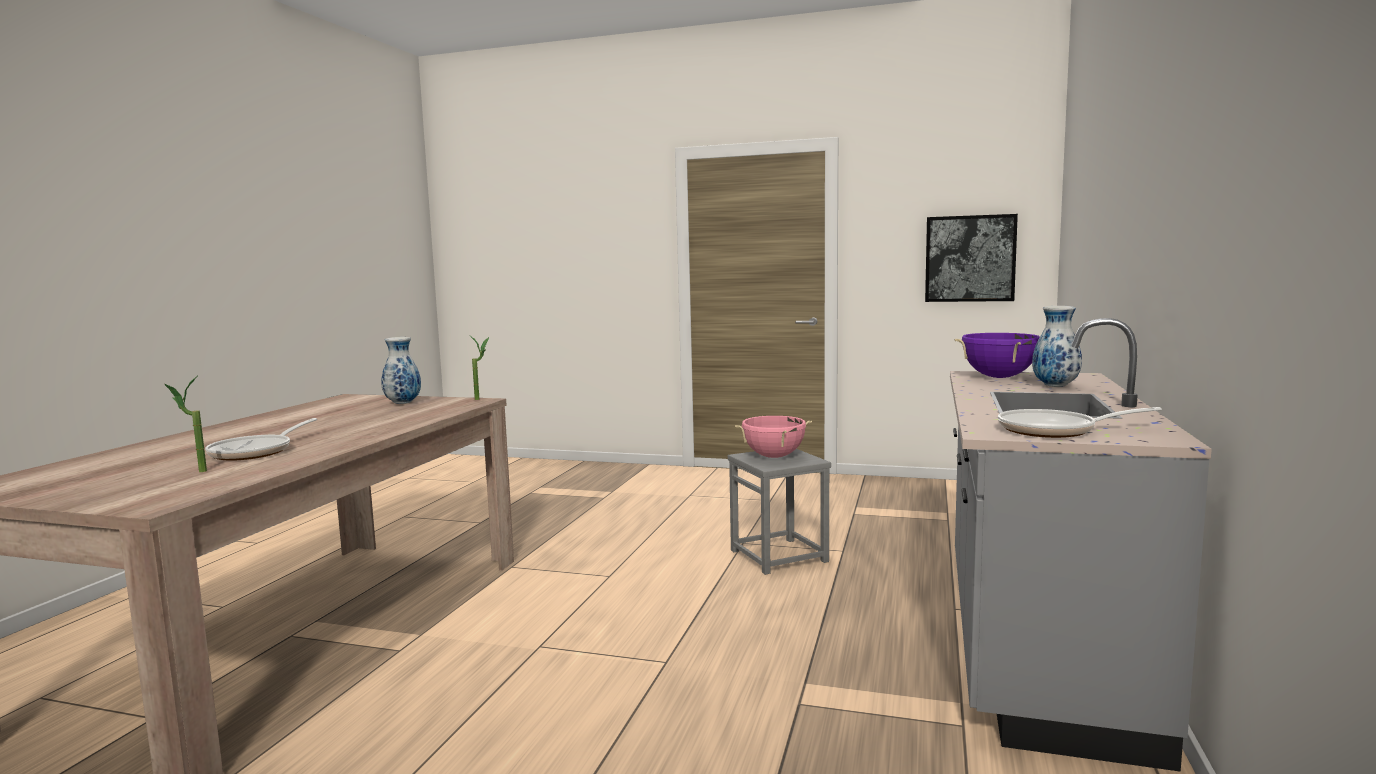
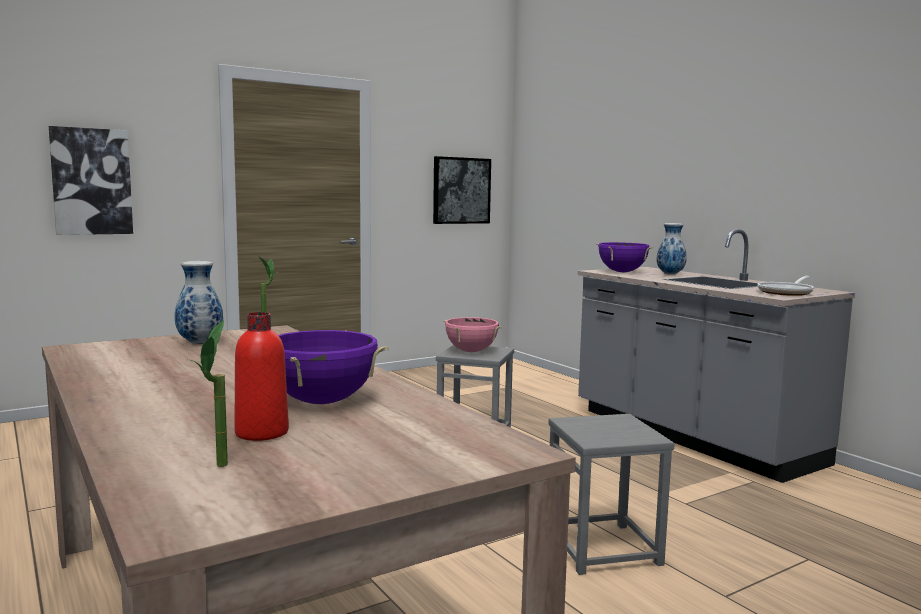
camera: 50 degrees left, 0 degrees up
potted plant [165,376,207,472] -> potted plant moved to [188,320,228,467]
frying pan [205,418,317,461] -> purple cooking pot [278,330,389,404]
none -> picture [49,126,133,235]
none -> red bottle [235,312,289,441]
none -> grey stool [549,414,675,575]

